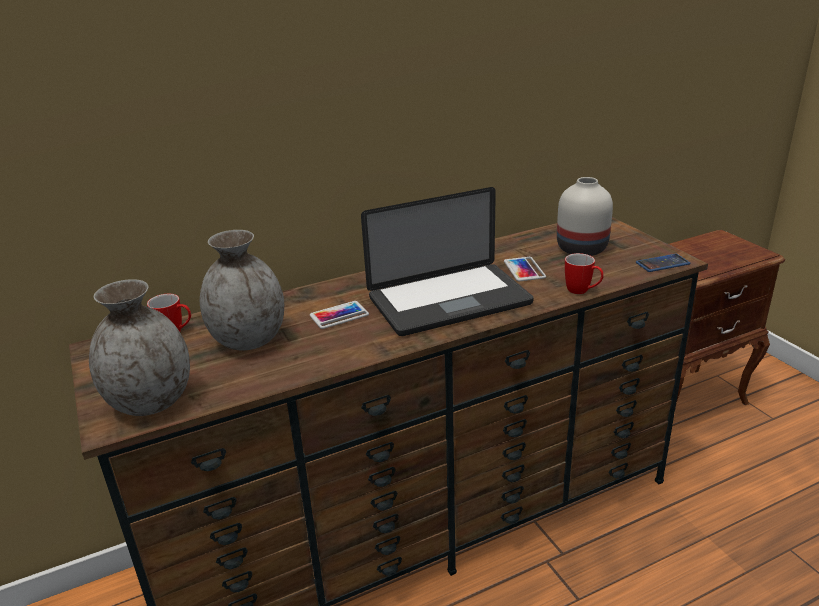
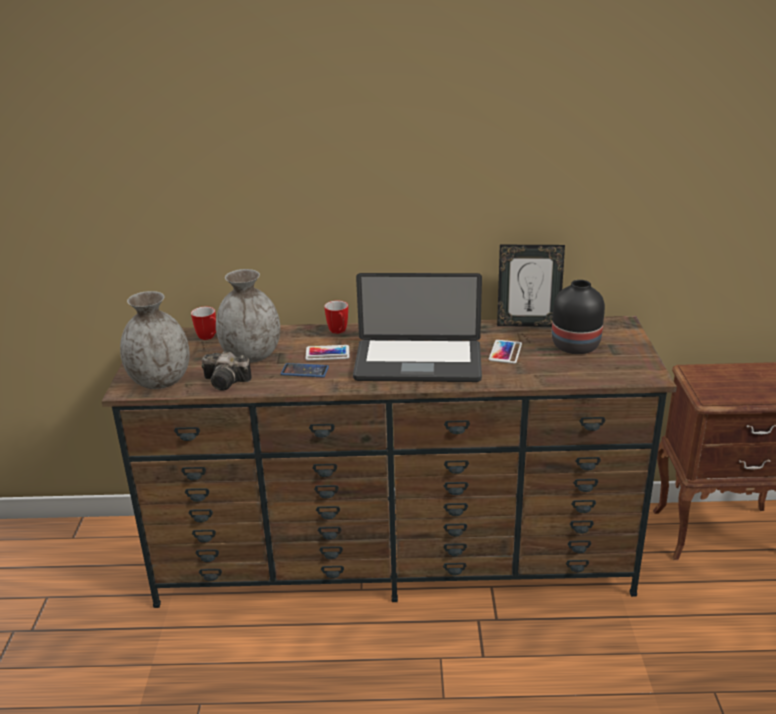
camera: 25 degrees right, 0 degrees up
white vase [557,177,613,256] -> black vase [552,280,605,354]
mug [565,253,604,294] -> mug moved to [324,301,348,334]
phone [636,254,690,272] -> phone moved to [281,363,329,378]
none -> camera [202,351,252,391]
none -> picture frame [497,245,565,327]

